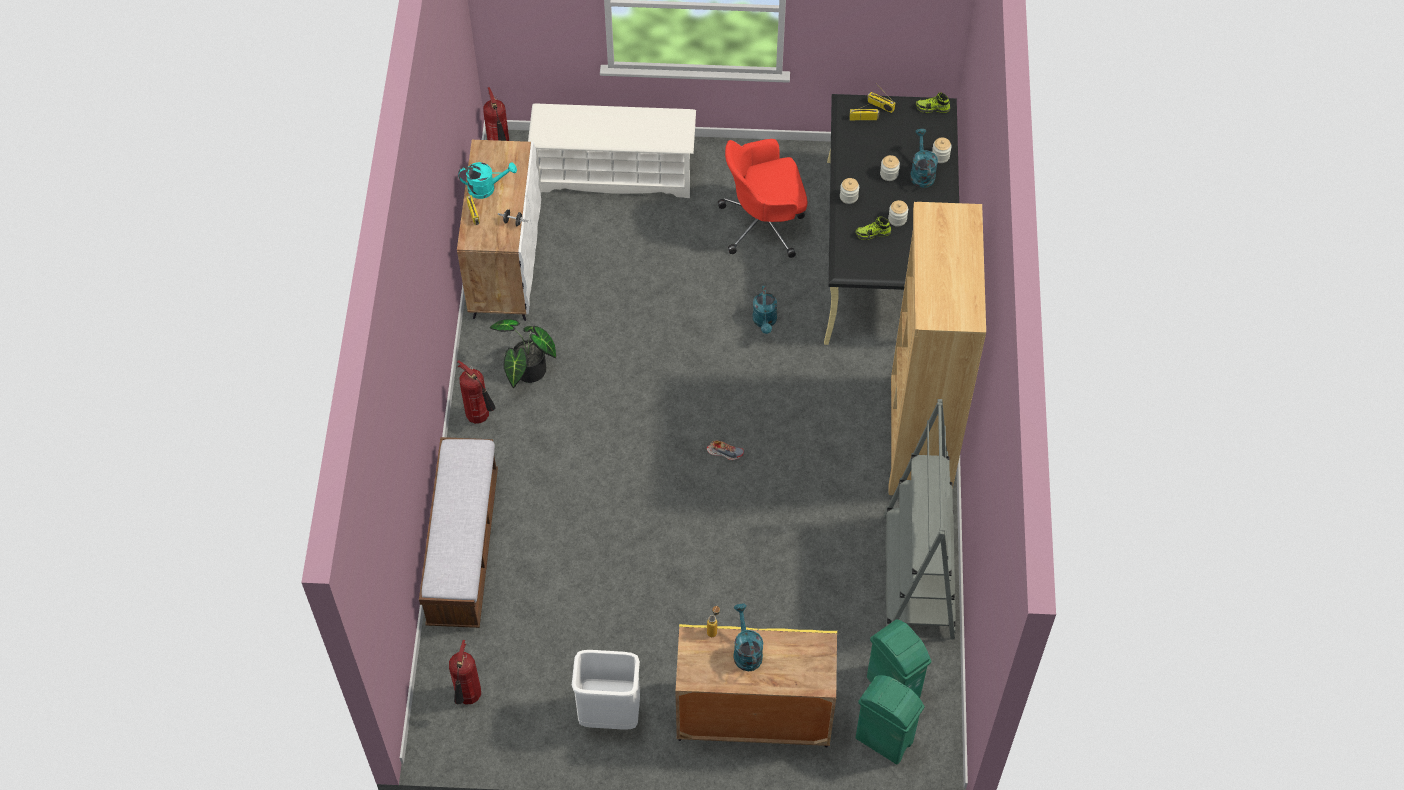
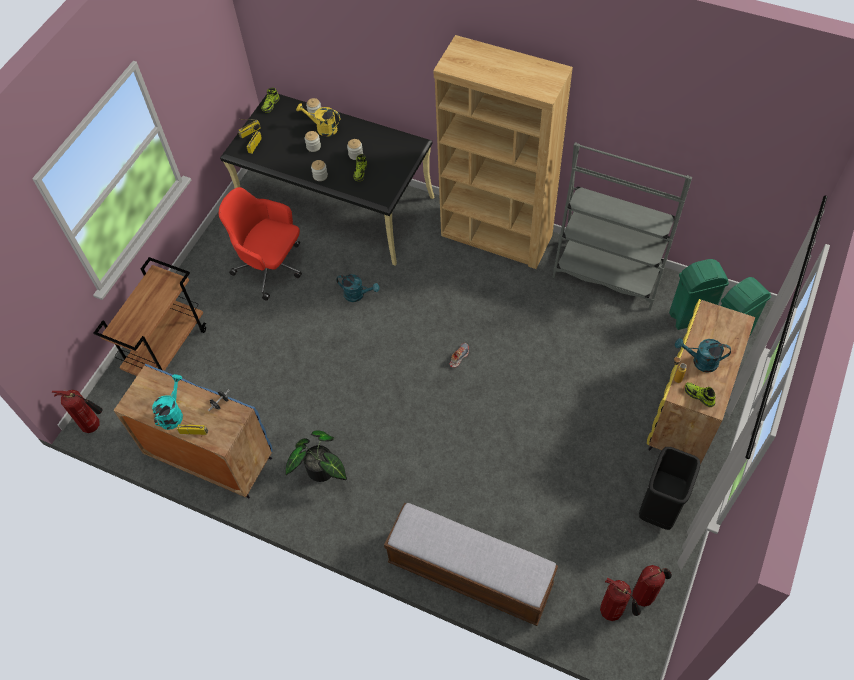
camera: 65 degrees left, 0 degrees up
white cabinet [457,140,541,321] -> blue cabinet [113,364,273,499]
fire extinguisher [457,360,495,424] -> fire extinguisher moved to [632,565,672,607]
white shoe rack [528,103,696,198] -> brown cart [94,257,206,376]
white trash can [572,650,640,730] -> black trash can [639,447,700,530]
red office chair [718,139,807,258] -> red office chair turned 105 degrees clockwise [219,187,302,301]
turquoise watering can [910,129,938,188] -> yellow watering can [296,103,341,137]
none -> shoe [685,382,715,407]

